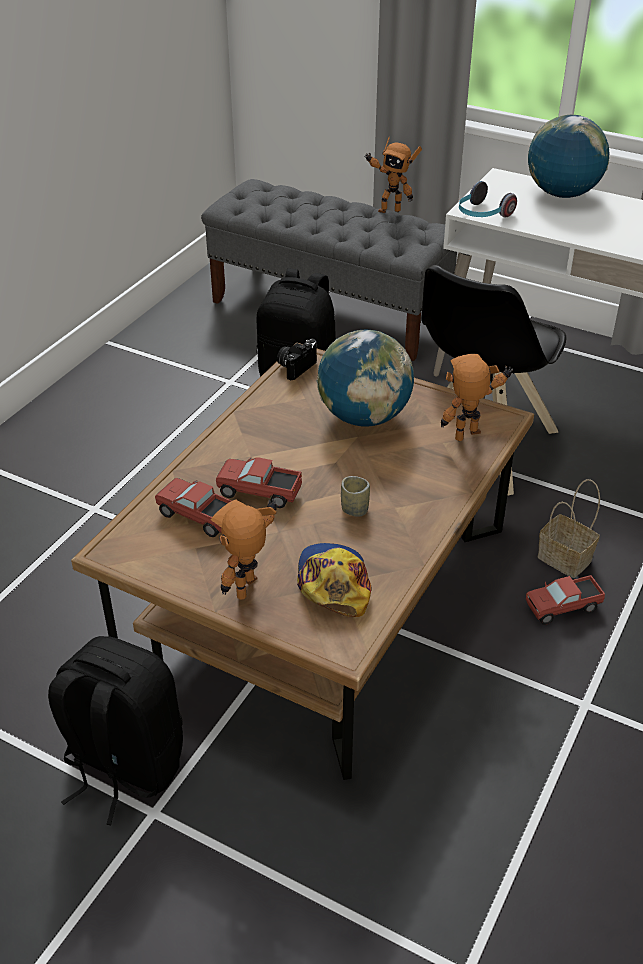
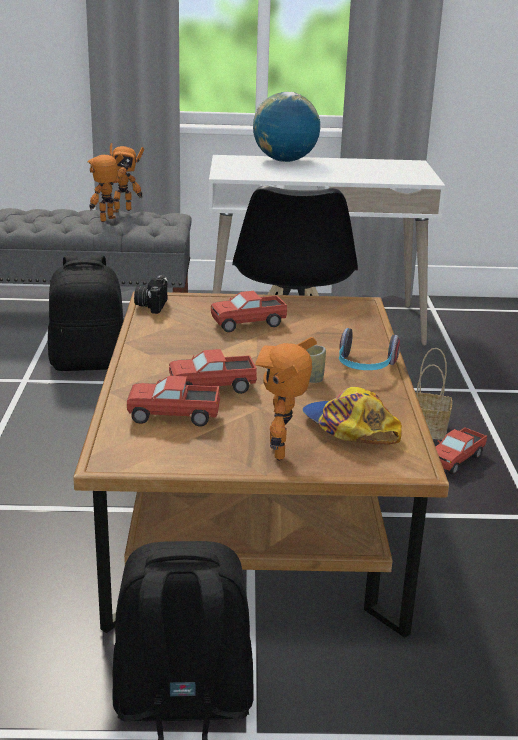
camera: 30 degrees left, 15 degrees down
globe [317,330,414,427] -> toy truck [211,291,287,333]
toy robot [441,354,513,441] -> toy robot moved to [87,154,128,222]
headphones [459,181,517,218] -> headphones moved to [339,328,400,370]

